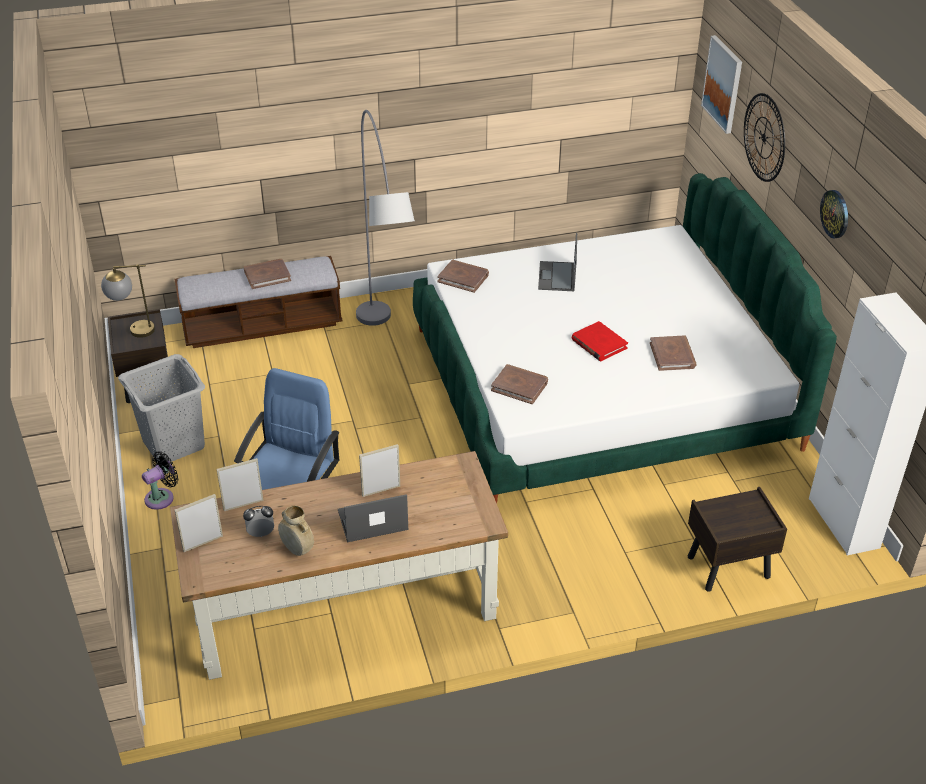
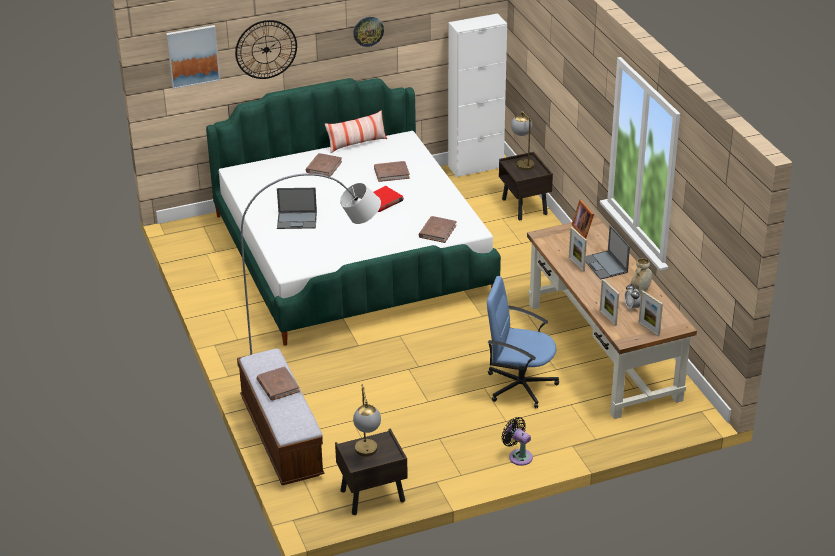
camera: 95 degrees left, 5 degrees down
grey laundry basket [118,354,205,463] -> none
brown book [437,260,489,293] -> brown book moved to [305,153,342,177]
none -> pillow [325,110,387,153]
none -> table lamp [511,111,535,170]
none -> picture frame [571,200,594,239]

